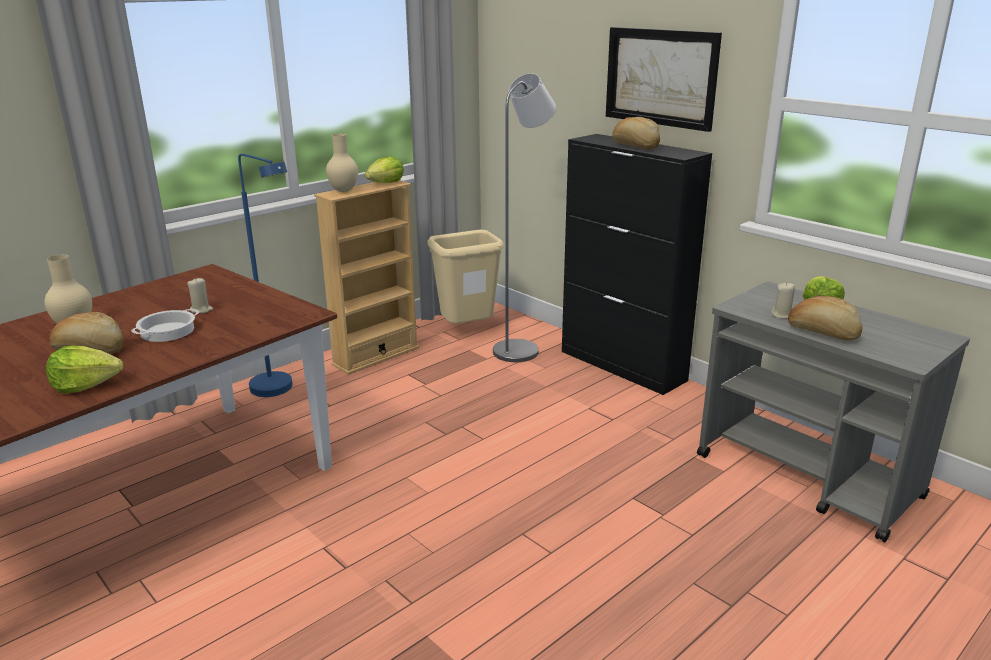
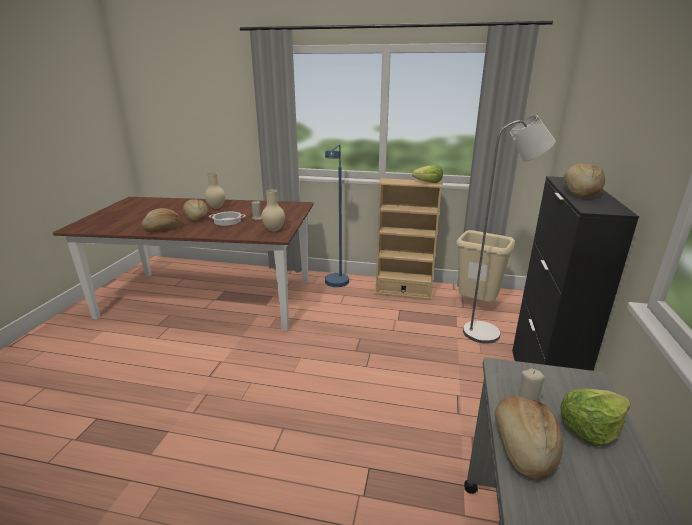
camera: 55 degrees right, 0 degrees up
lettuce [46,346,123,393] -> bread [142,208,181,232]
beige vase [326,134,358,192] -> beige vase moved to [261,189,285,231]
picture [606,27,722,132] -> none

